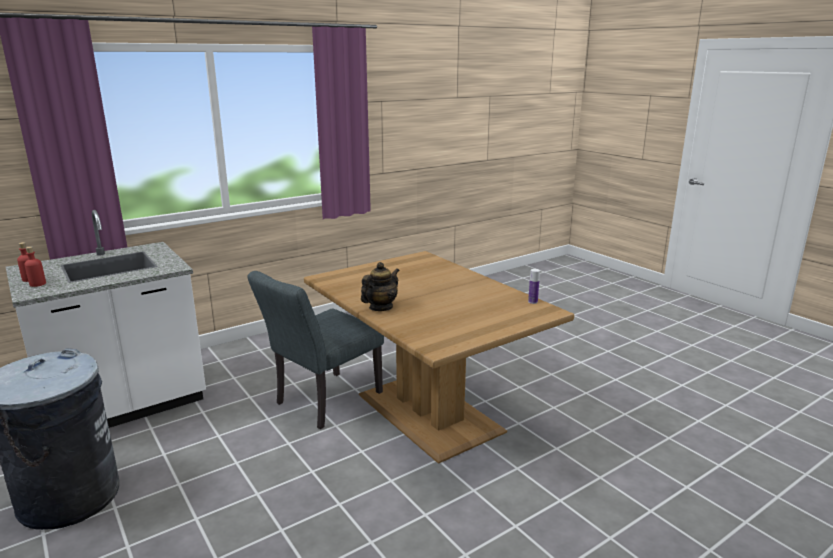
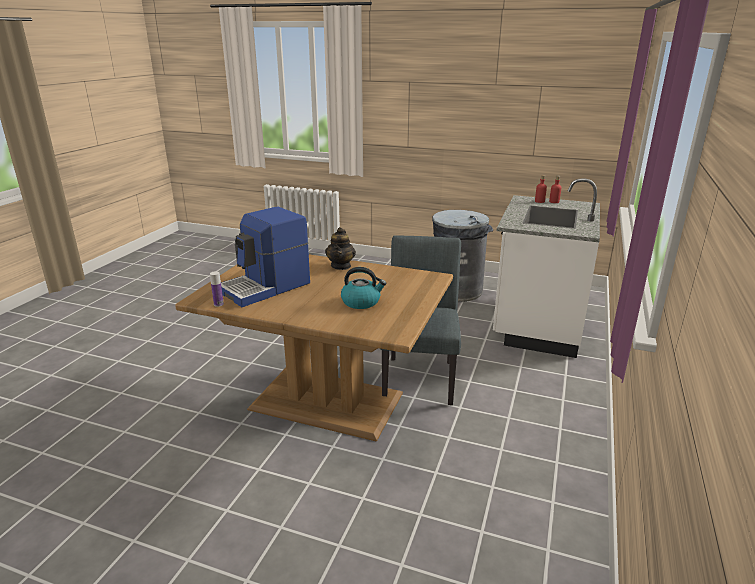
camera: 145 degrees right, 5 degrees up
none -> coffee machine [221,207,310,307]
none -> kettle [341,267,386,309]

